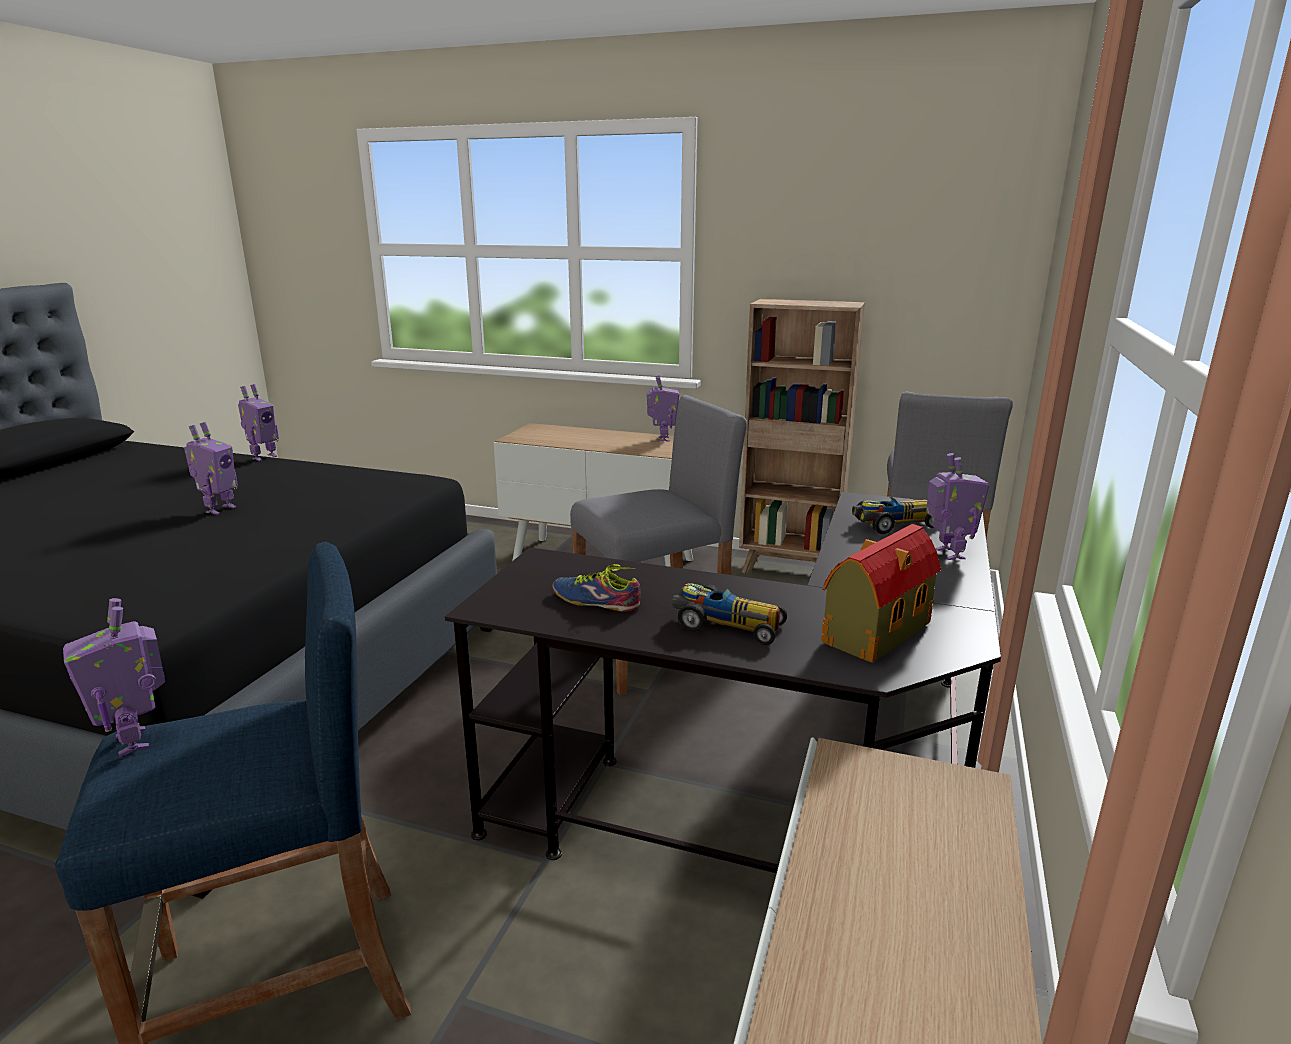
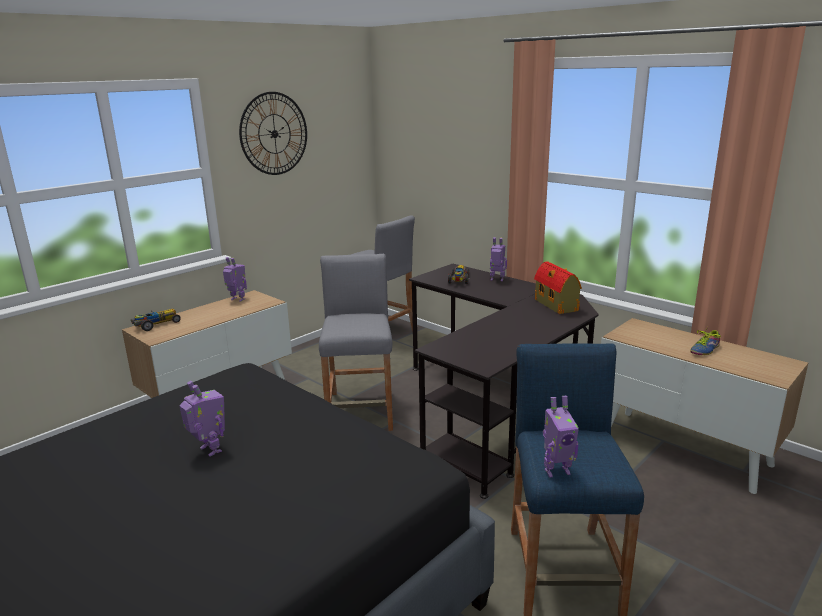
camera: 65 degrees left, 0 degrees up
toy robot [238,384,279,461] -> none
shoe [552,564,641,612] -> shoe moved to [690,327,721,355]
toy car [672,583,787,645] -> toy car moved to [131,309,181,331]
brown bookcase [739,299,865,574] -> none
none -> wall clock [239,92,307,175]

